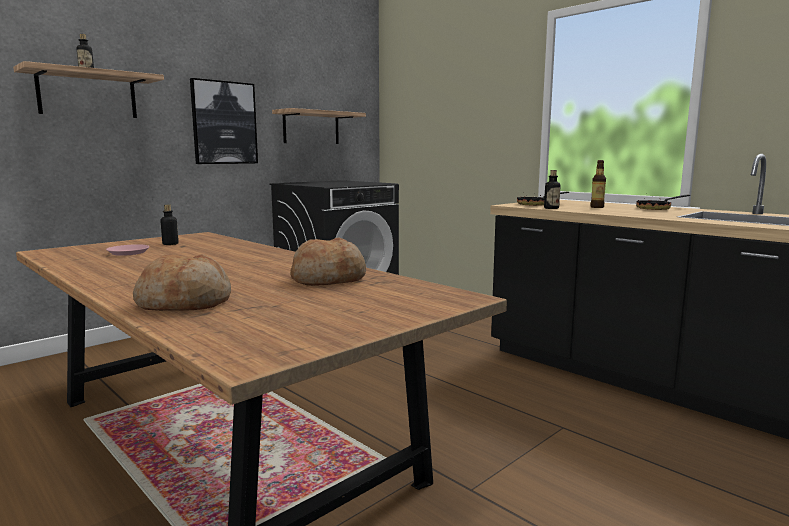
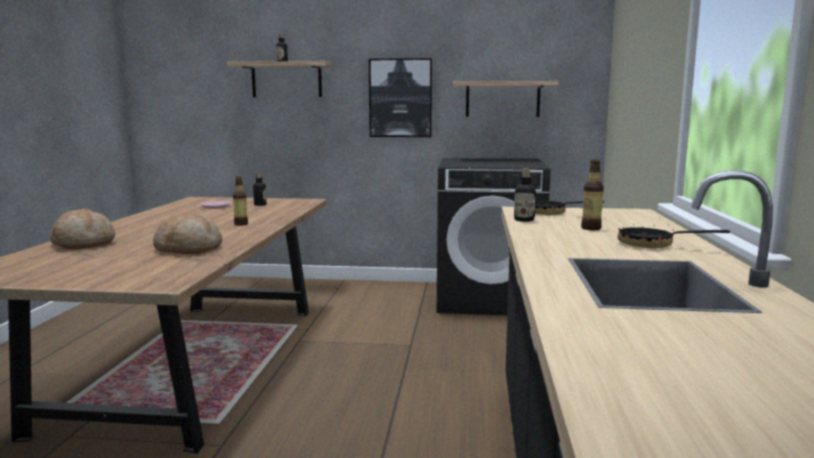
camera: 50 degrees right, 0 degrees up
none -> bottle [233,176,248,226]

